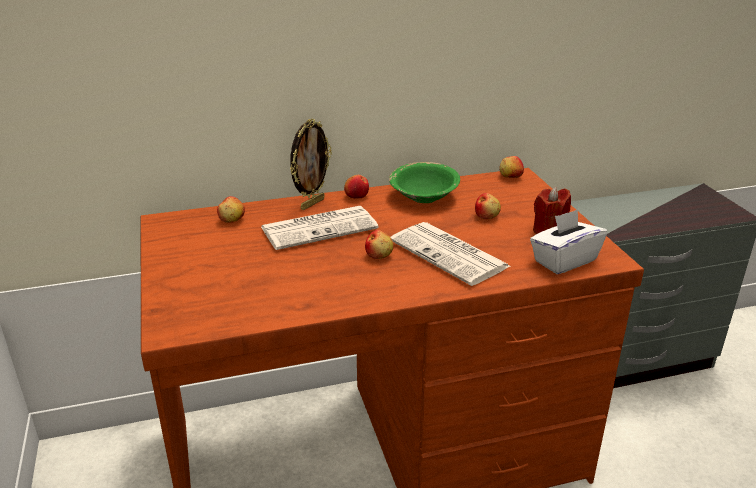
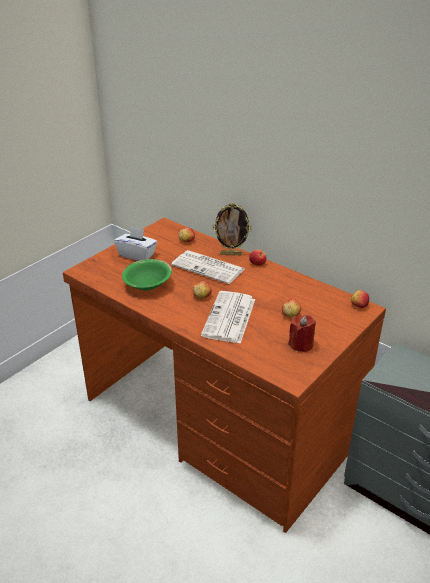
camera: 55 degrees right, 5 degrees up
green bowl [389,162,460,203] -> green bowl moved to [122,259,172,291]
white tissue box [530,209,607,274] -> white tissue box moved to [114,227,157,261]

